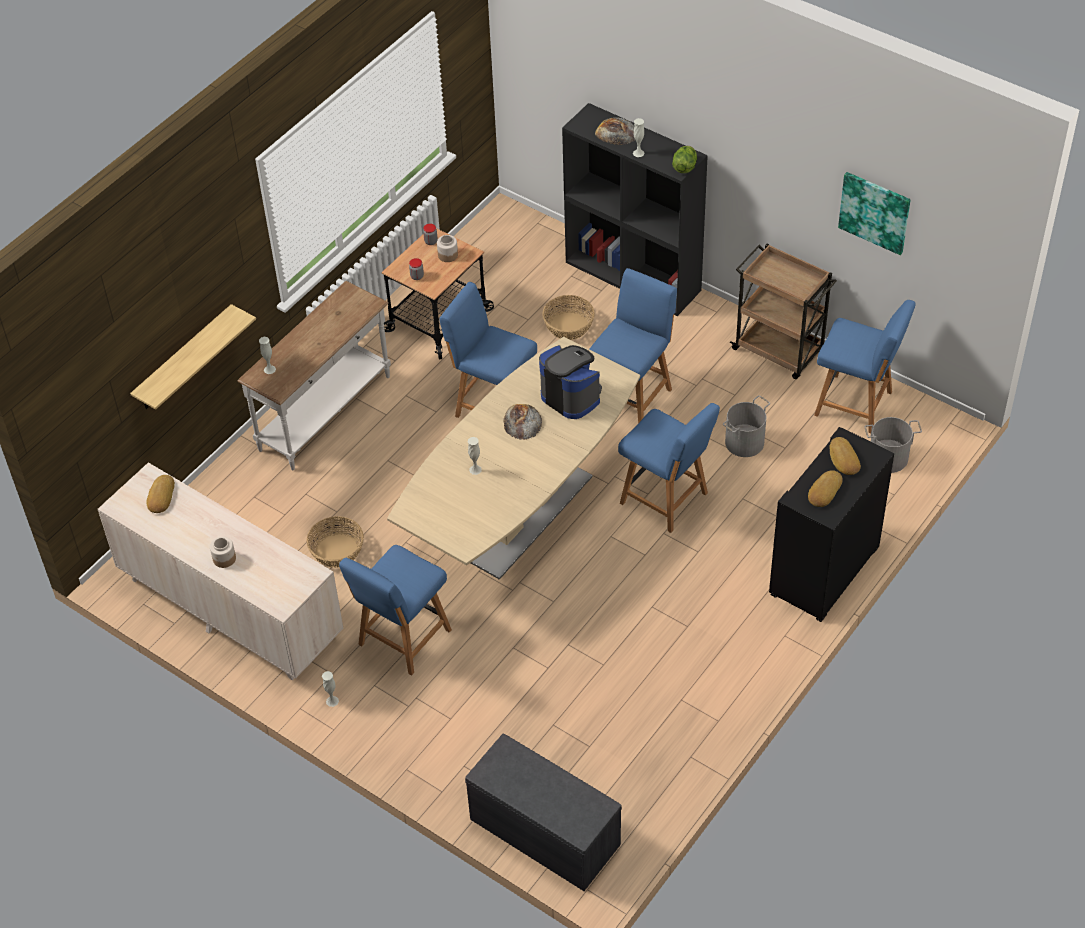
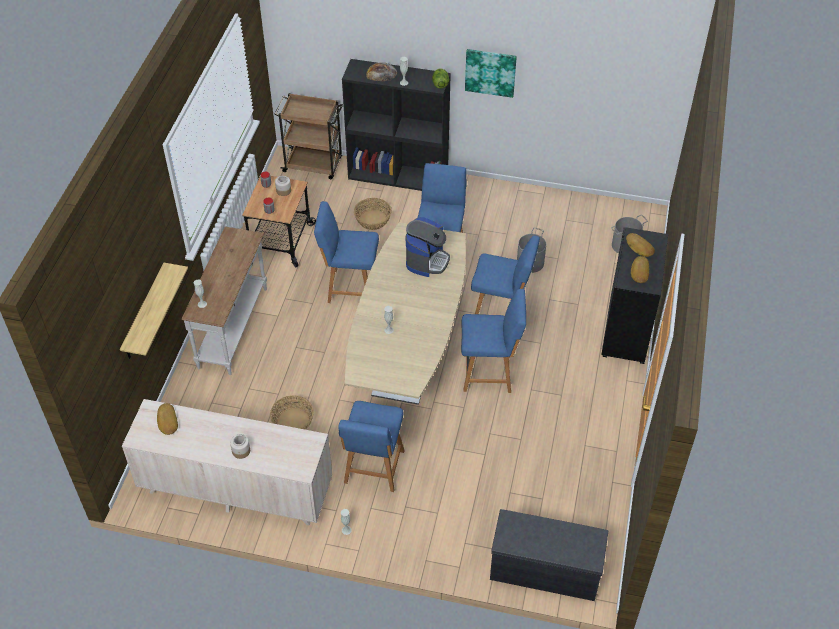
camera: 25 degrees left, 0 degrees up
bread [504,404,542,440] -> none
coffee machine [539,345,602,419] -> coffee machine turned 90 degrees clockwise [406,217,450,277]
brown cart [730,243,837,379] -> brown cart moved to [275,93,343,180]
blue chair [814,300,916,433] -> blue chair moved to [461,289,526,393]
picture [838,172,911,255] -> picture moved to [465,49,517,98]

